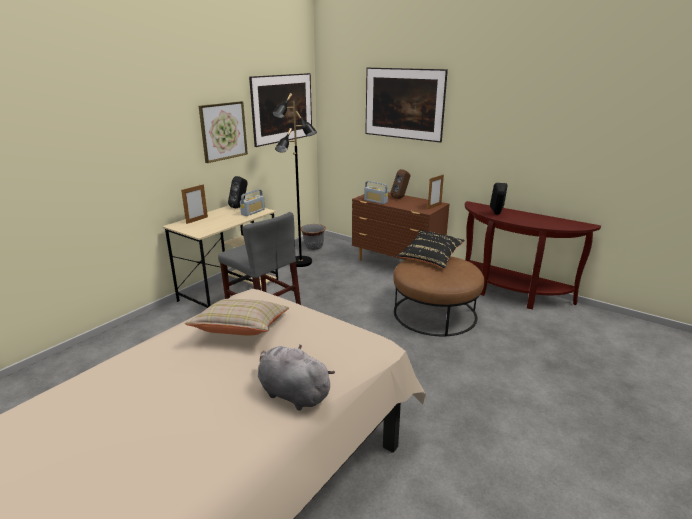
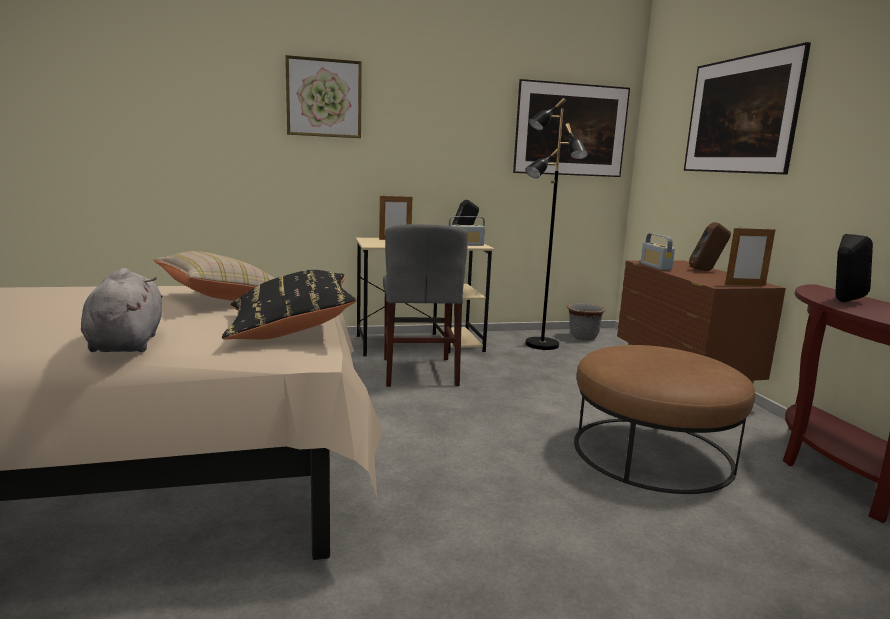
camera: 40 degrees right, 10 degrees down
picture [199,101,248,163] -> picture moved to [285,55,362,138]
black pillow [397,230,465,269] -> black pillow moved to [222,270,356,340]

